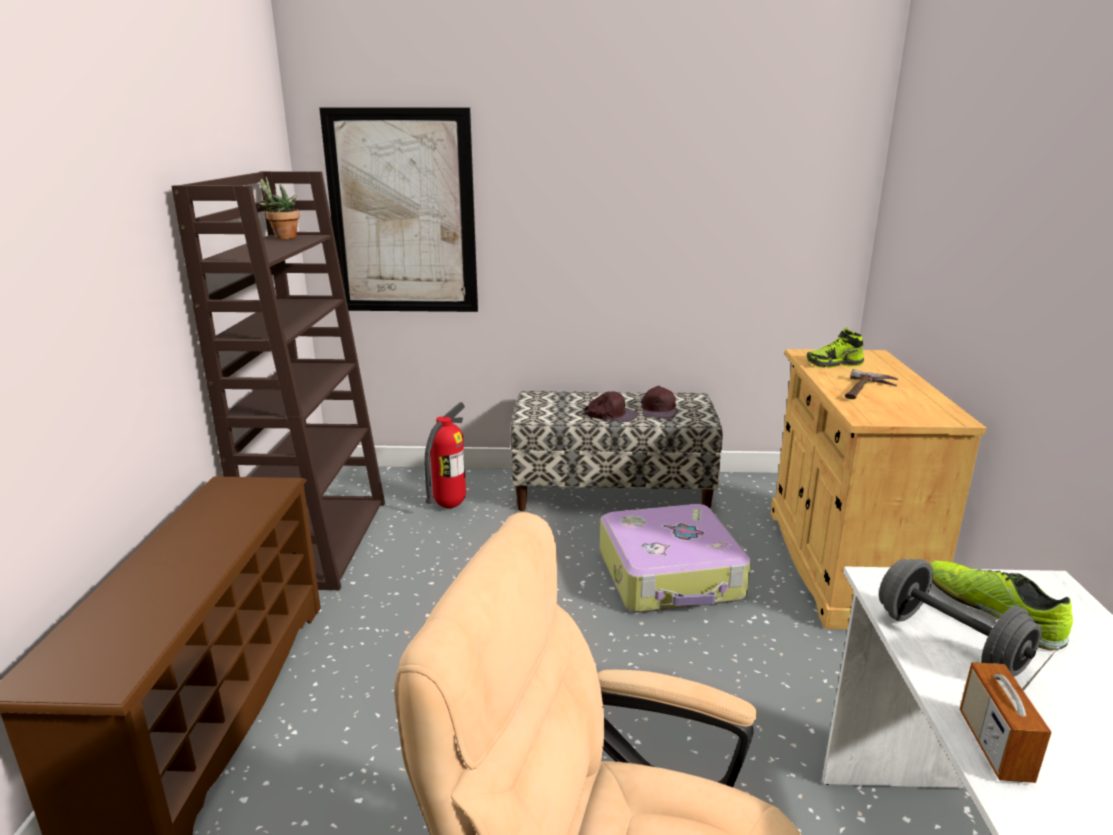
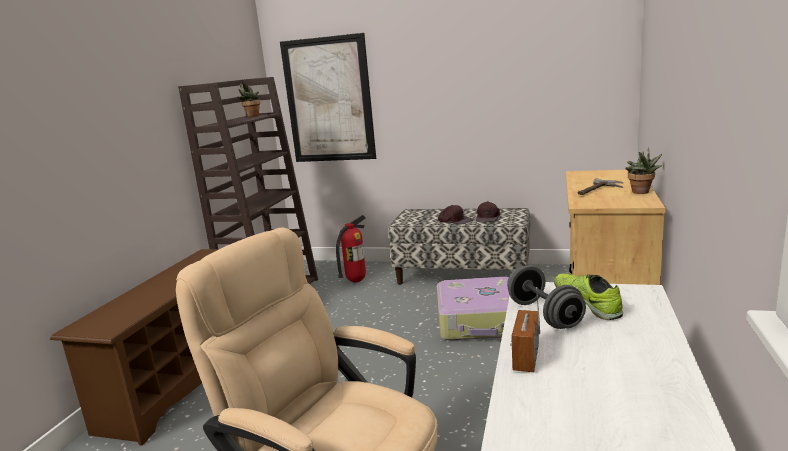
camera: 15 degrees right, 5 degrees down
shoe [807,328,864,368] -> none
none -> potted plant [625,148,662,194]

